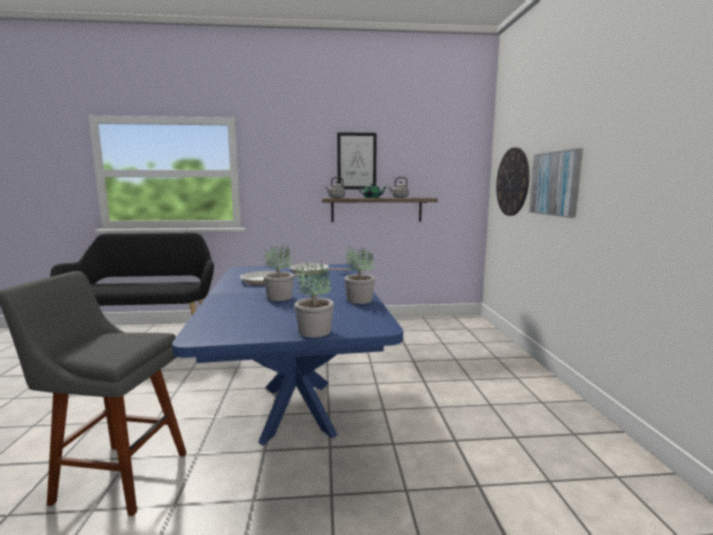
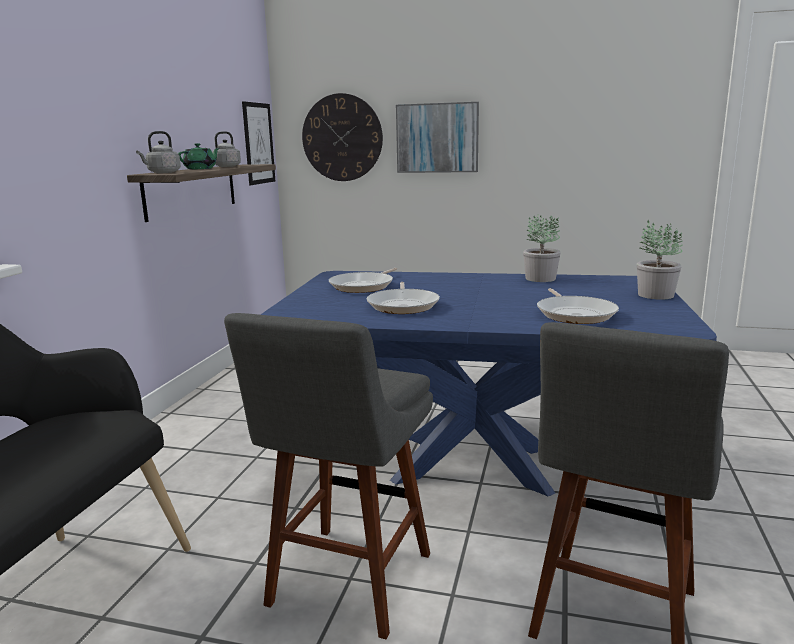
camera: 70 degrees left, 5 degrees up
potted plant [263,244,294,301] -> none
picture [337,132,377,189] -> picture moved to [242,101,275,185]
none -> grey stool [224,313,433,640]
none -> frying pan [537,288,619,324]

